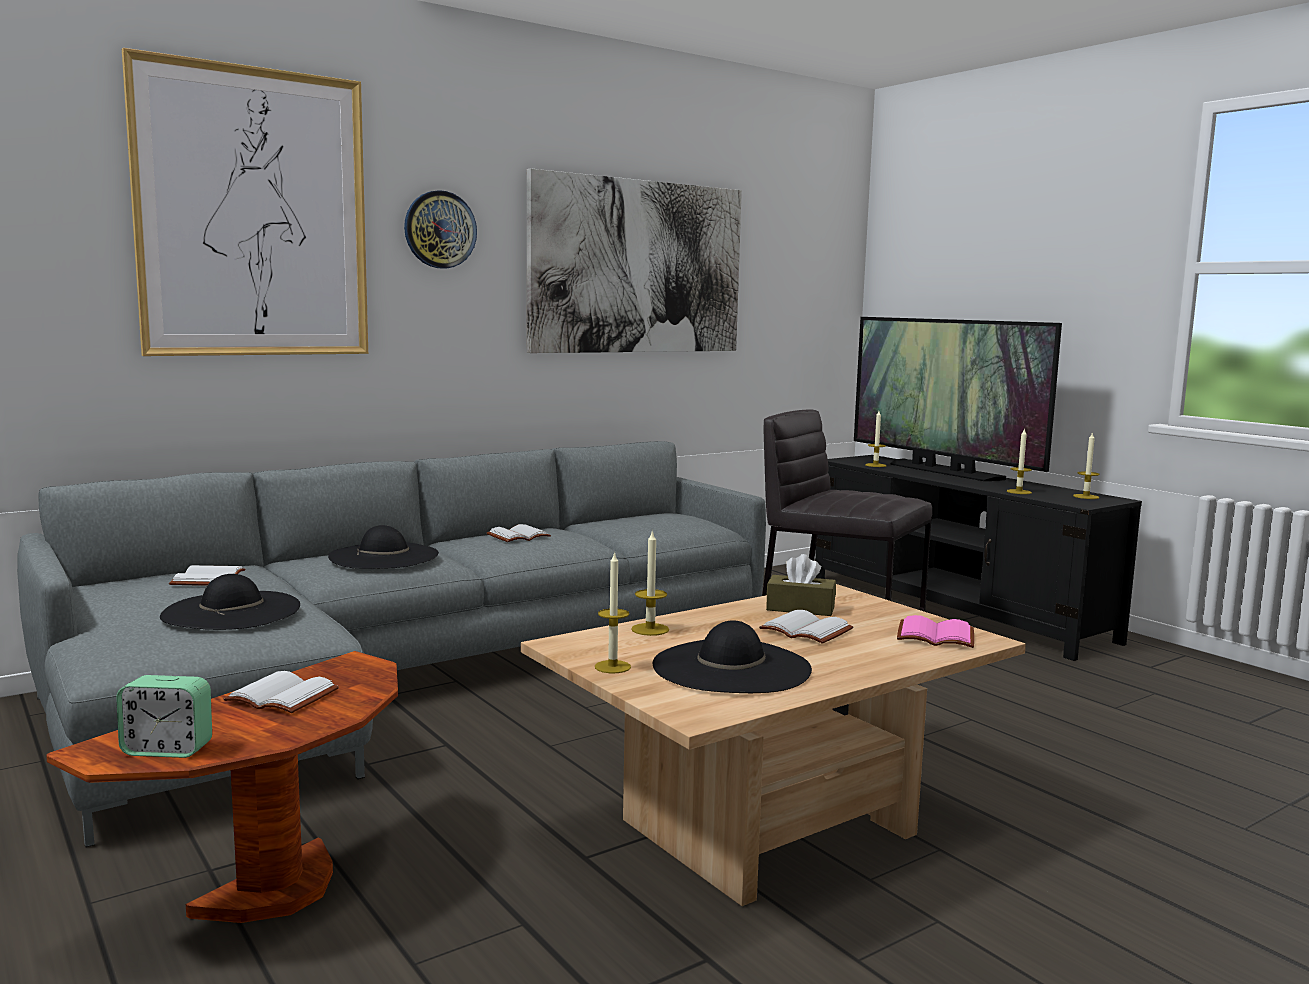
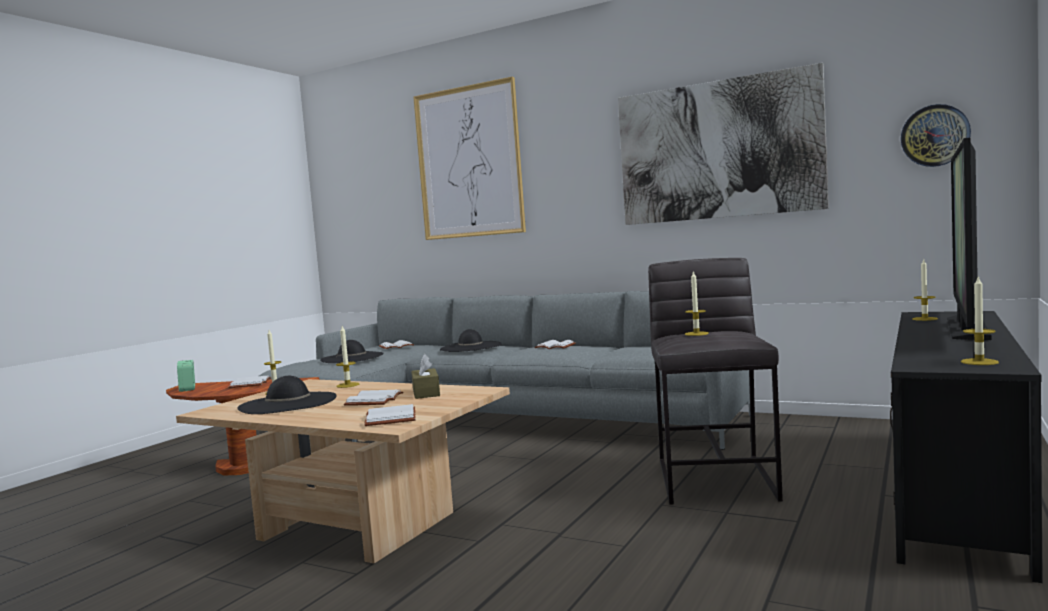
camera: 65 degrees right, 5 degrees down
wall clock [404,190,477,269] -> wall clock moved to [901,104,971,167]
pink book [897,615,974,648] -> white book [364,404,416,426]
candle [1007,428,1032,494] -> candle moved to [685,271,709,336]

